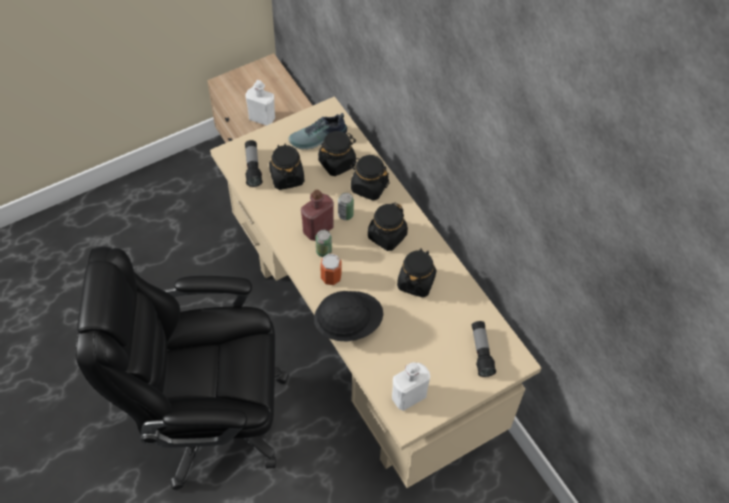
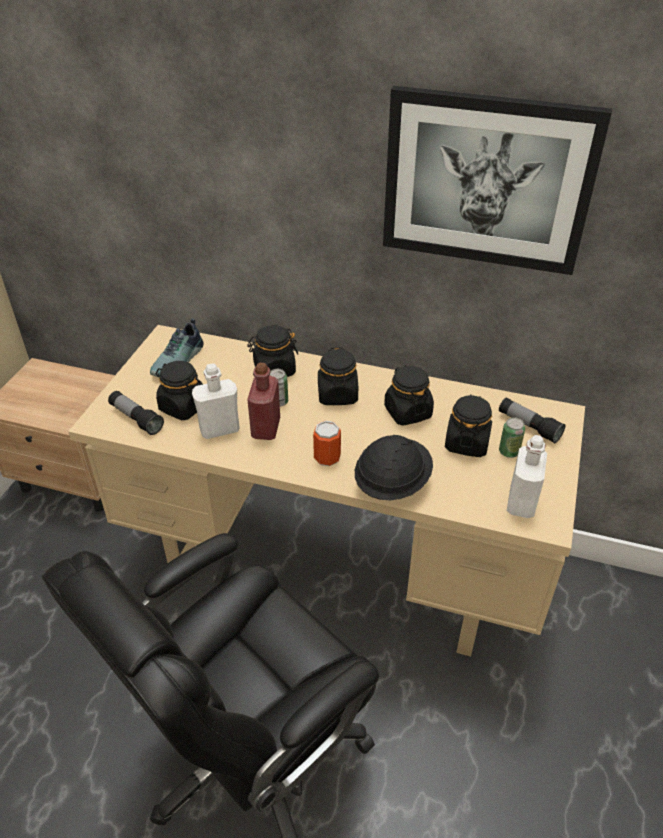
camera: 40 degrees left, 15 degrees down
white bottle [246,80,275,126] -> white bottle moved to [192,363,240,439]
can [315,230,332,257] -> can moved to [499,417,525,458]
black jar [318,131,356,176] -> black jar moved to [445,394,492,457]
none -> picture [383,86,612,275]

